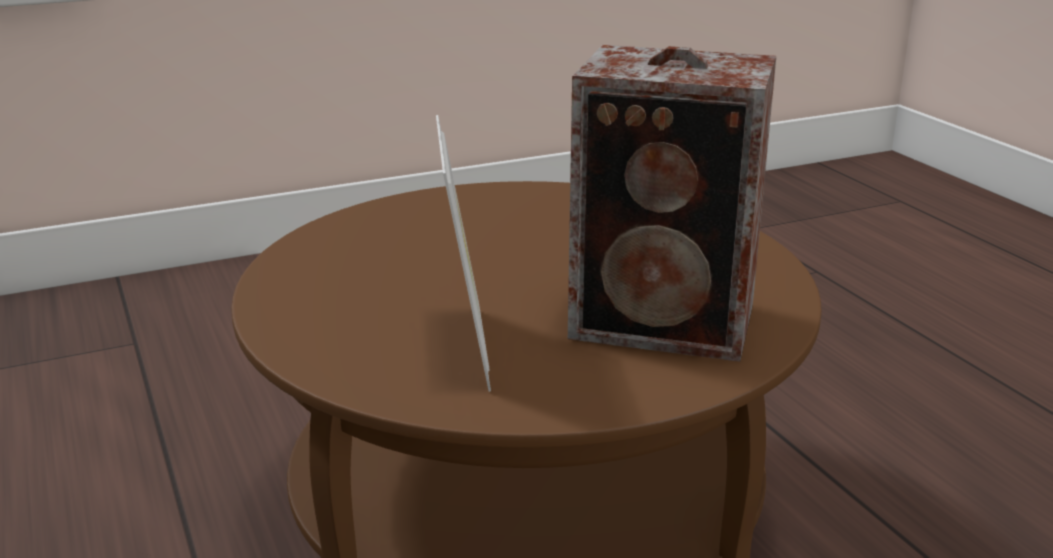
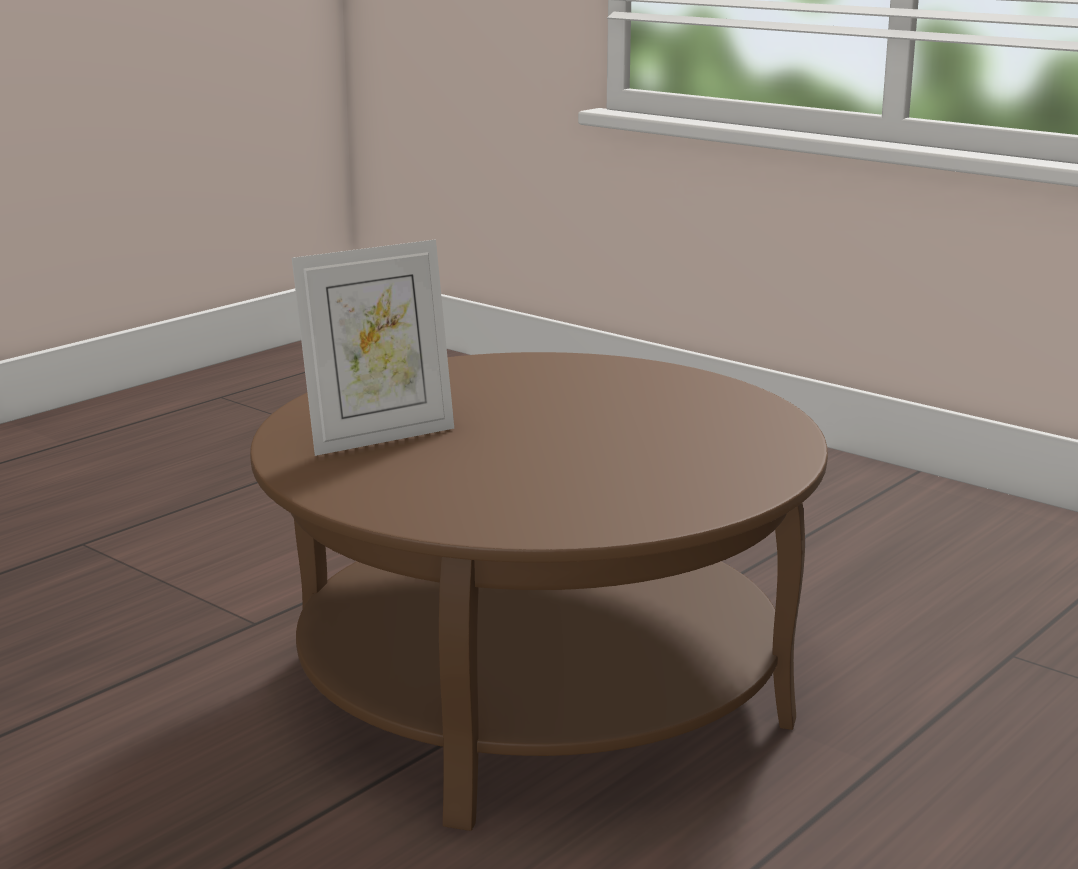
camera: 65 degrees right, 5 degrees down
speaker [568,45,776,362] -> none

